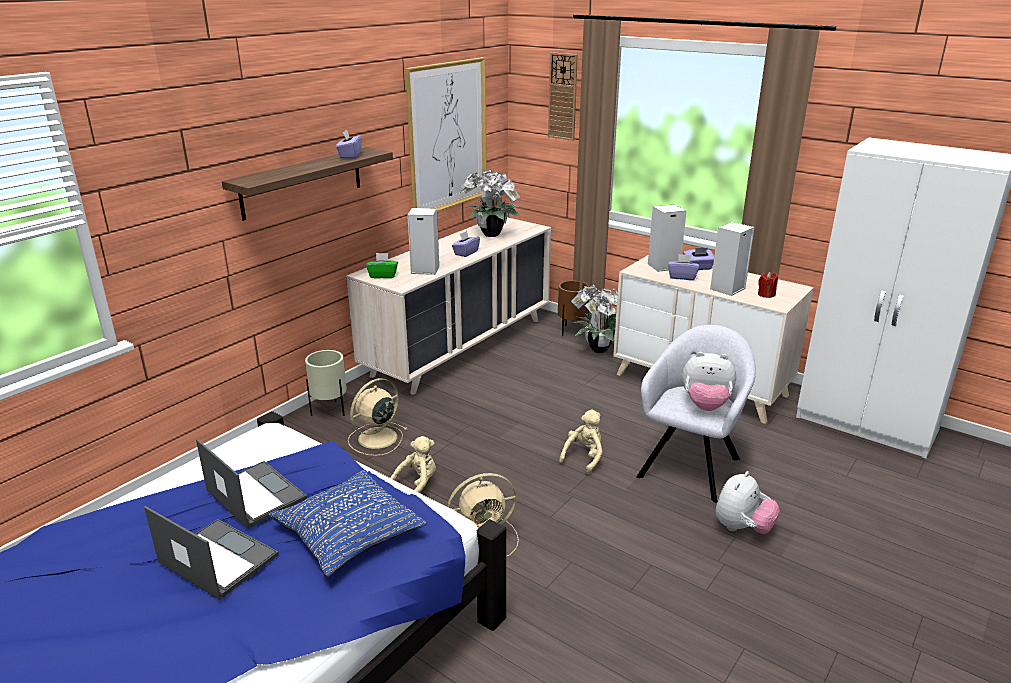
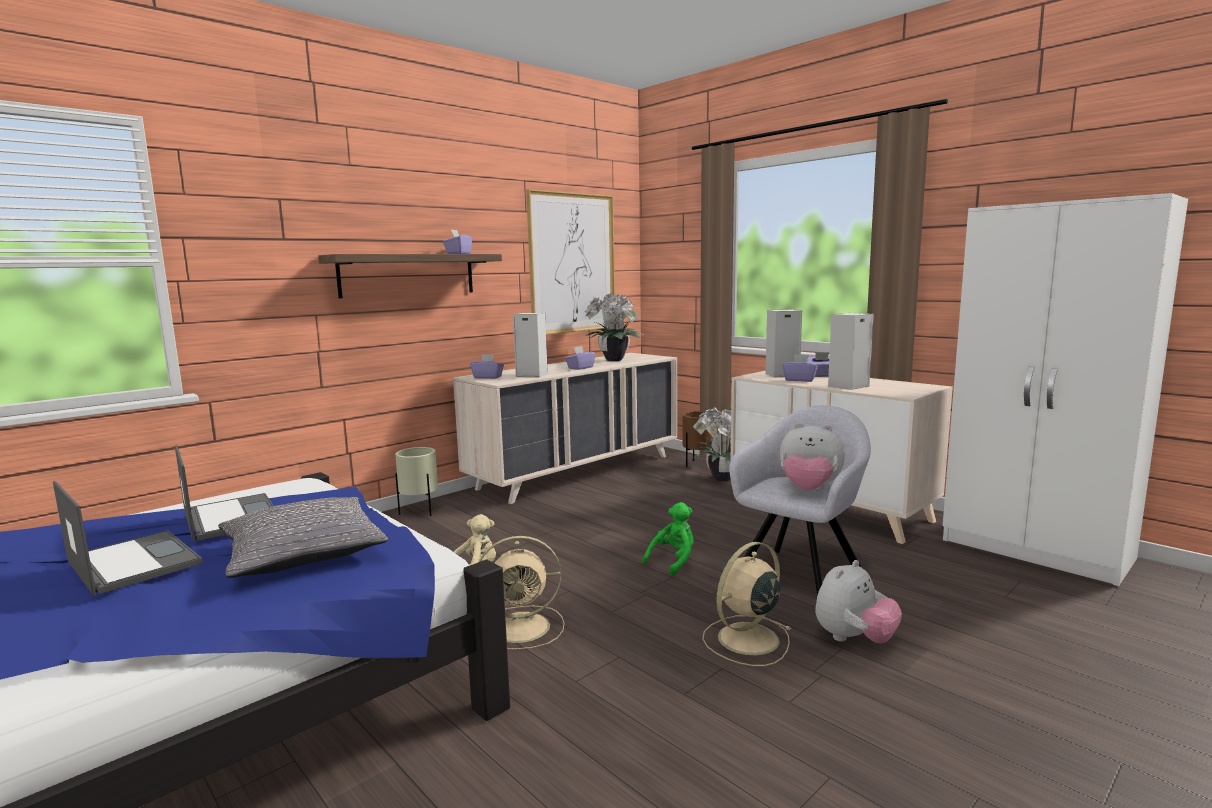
camera: 10 degrees right, 15 degrees down
blue pillow [269,470,427,577] -> grey pillow [218,497,388,578]
beige fan [348,378,407,456] -> beige fan moved to [702,542,791,666]
green tissue box [366,253,398,278] -> purple tissue box [470,354,504,379]
wall clock [548,52,578,141] -> none
beige plush toy [559,410,603,474] -> green plush toy [642,502,694,576]
red candle [758,272,778,298] -> none

